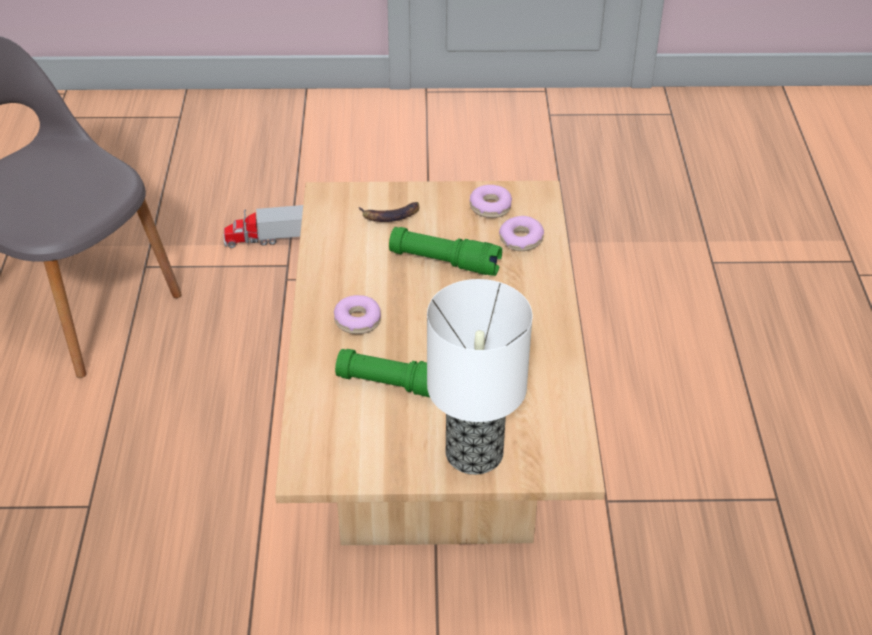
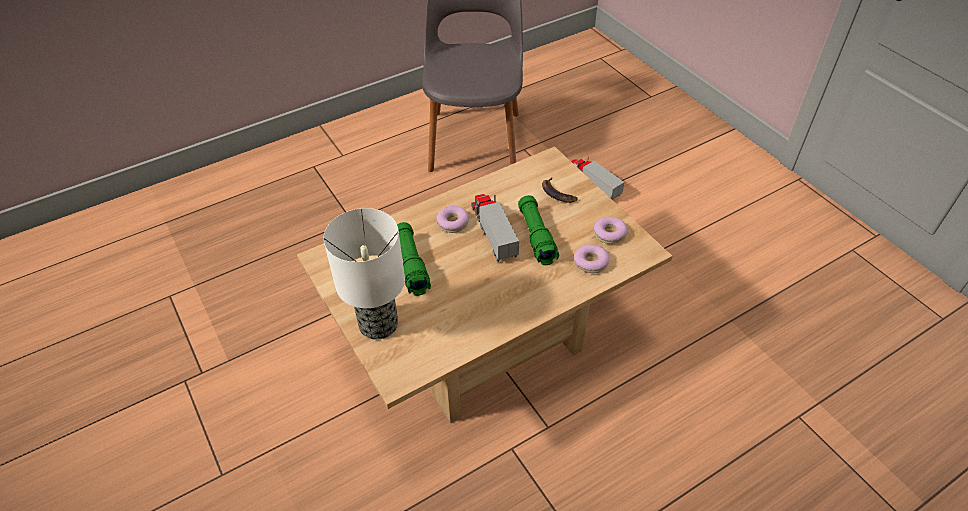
camera: 60 degrees right, 5 degrees up
none -> toy truck [471,194,519,262]

